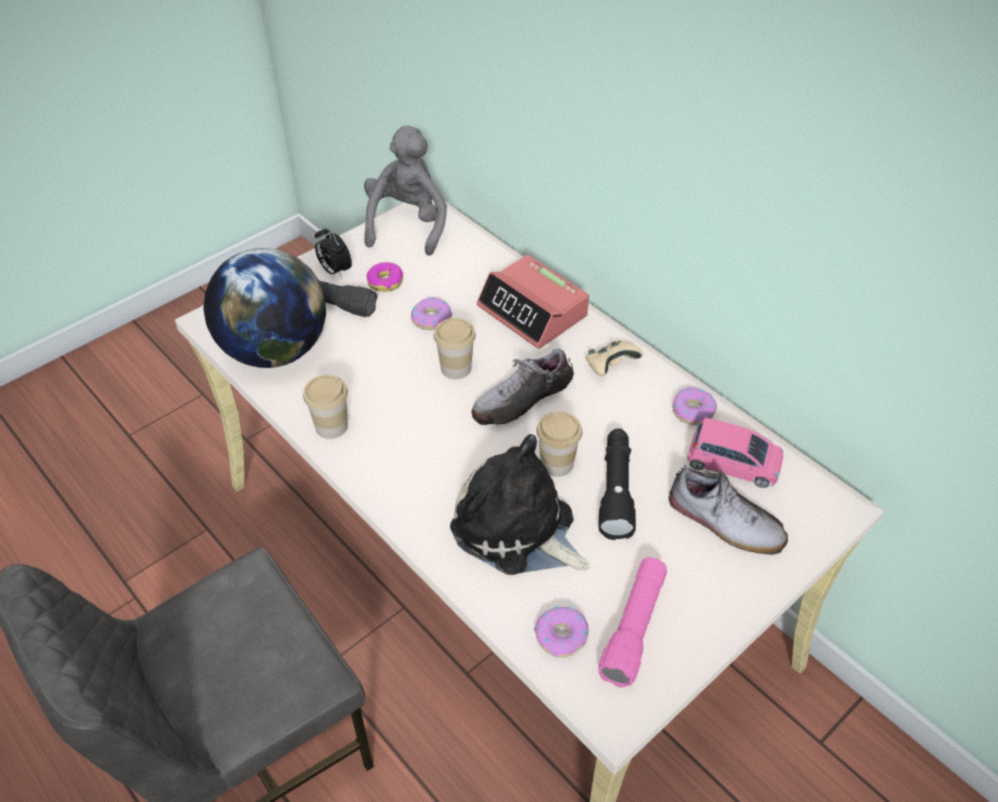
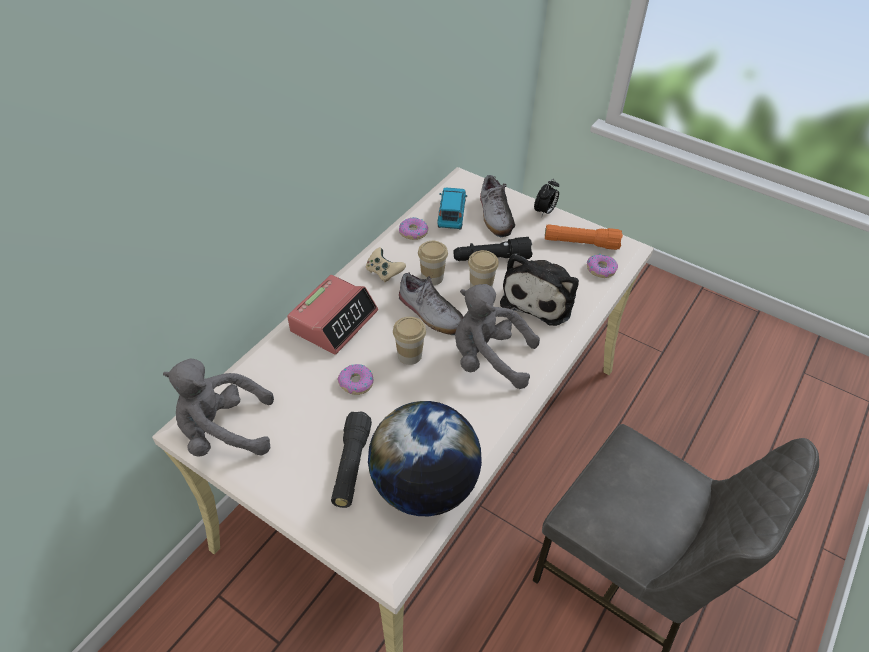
camera: 105 degrees left, 0 degrees up
cup [303,375,348,439] -> cup moved to [418,241,448,285]
alarm clock [315,226,352,279] -> alarm clock moved to [534,179,559,216]
donut [367,262,403,292] -> none
pink flashlight [598,557,667,688] -> orange flashlight [545,224,623,250]
shoe [668,465,788,555] -> shoe turned 150 degrees clockwise [480,175,515,237]
pink toy car [687,418,783,488] -> blue toy car [437,188,467,229]
none -> grey plush toy [455,284,540,389]

